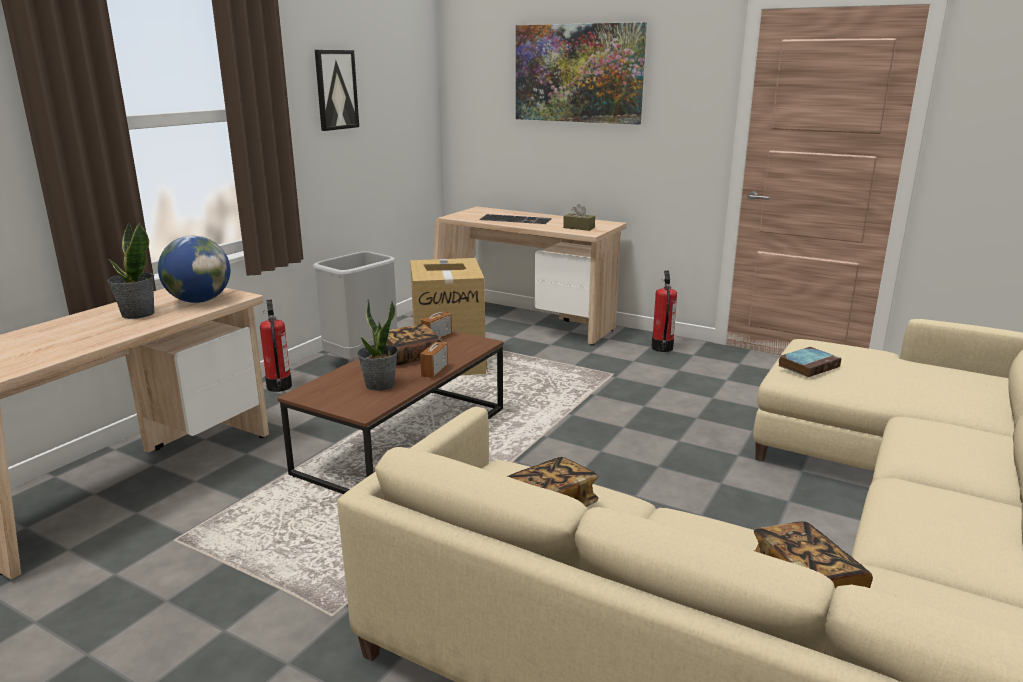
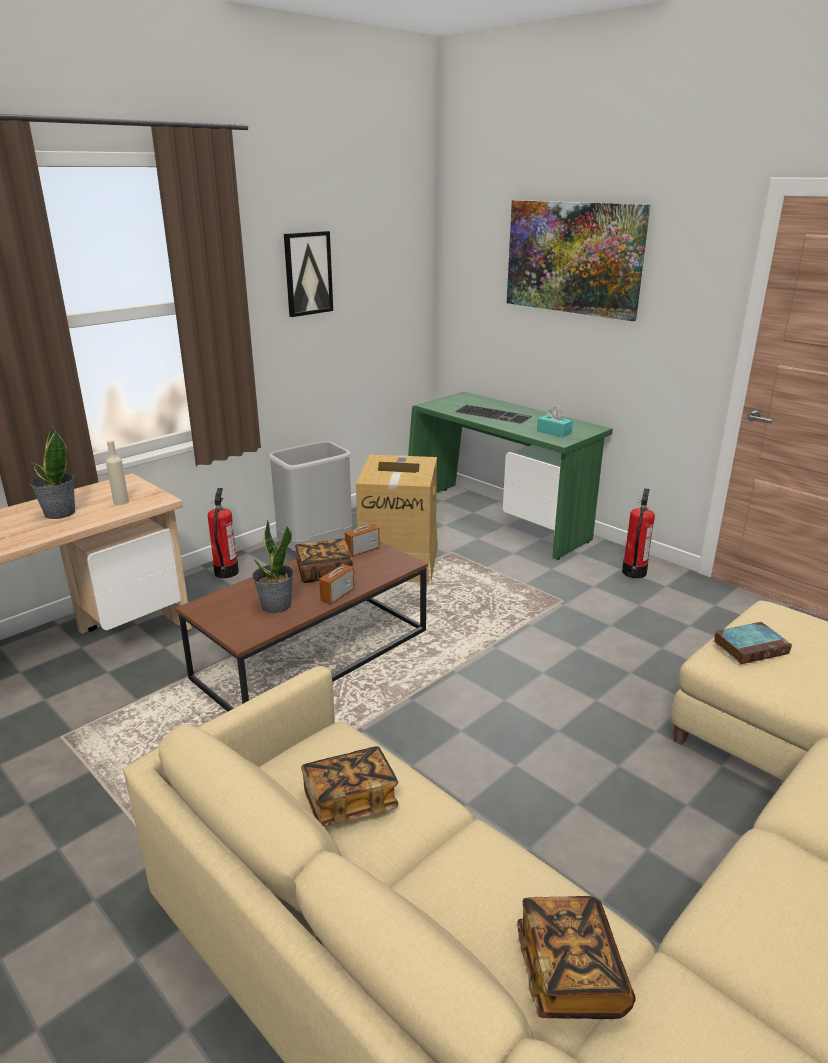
camera: 15 degrees right, 5 degrees up
globe [158,236,230,303] -> beige bottle [106,440,129,505]
beige desk [433,207,627,345] -> green desk [408,392,613,560]
brown tissue box [563,204,595,231] -> turquoise tissue box [537,407,573,437]

